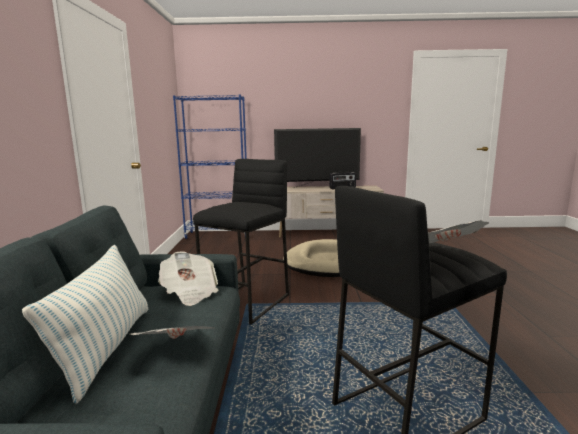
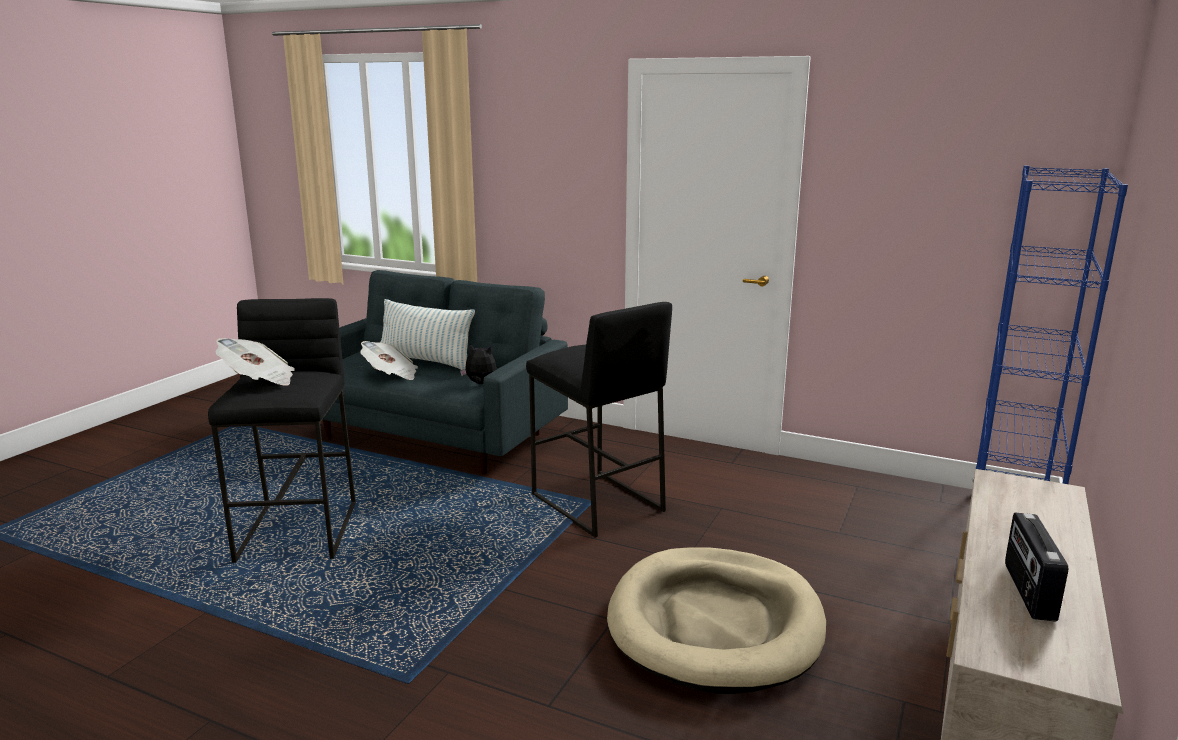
camera: 115 degrees right, 5 degrees up
newspaper [158,251,218,306] -> plush toy [460,344,497,384]
television [274,128,361,188] -> none

